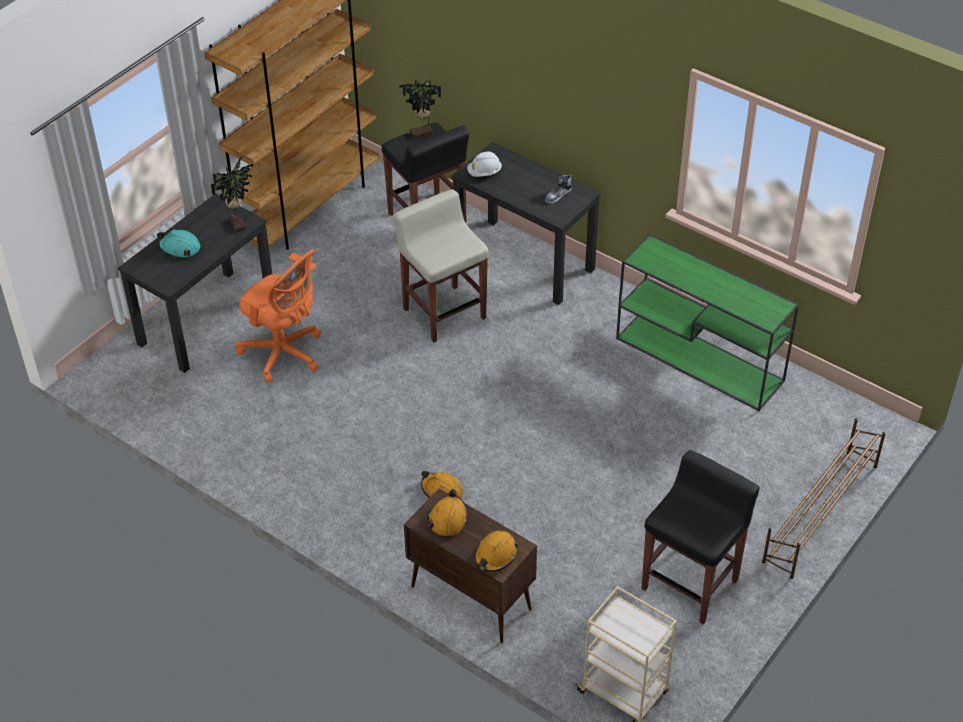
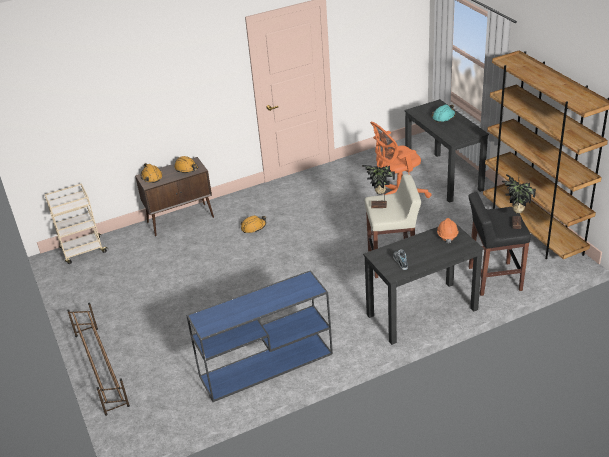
camera: 120 degrees right, 10 degrees down
potted plant [211,156,254,233] -> potted plant moved to [362,165,395,208]
white hard hat [467,152,502,177] -> orange hard hat [437,218,458,243]
green console table [616,234,799,411] -> blue console table [186,270,333,402]
black stool [642,450,760,624] -> none

